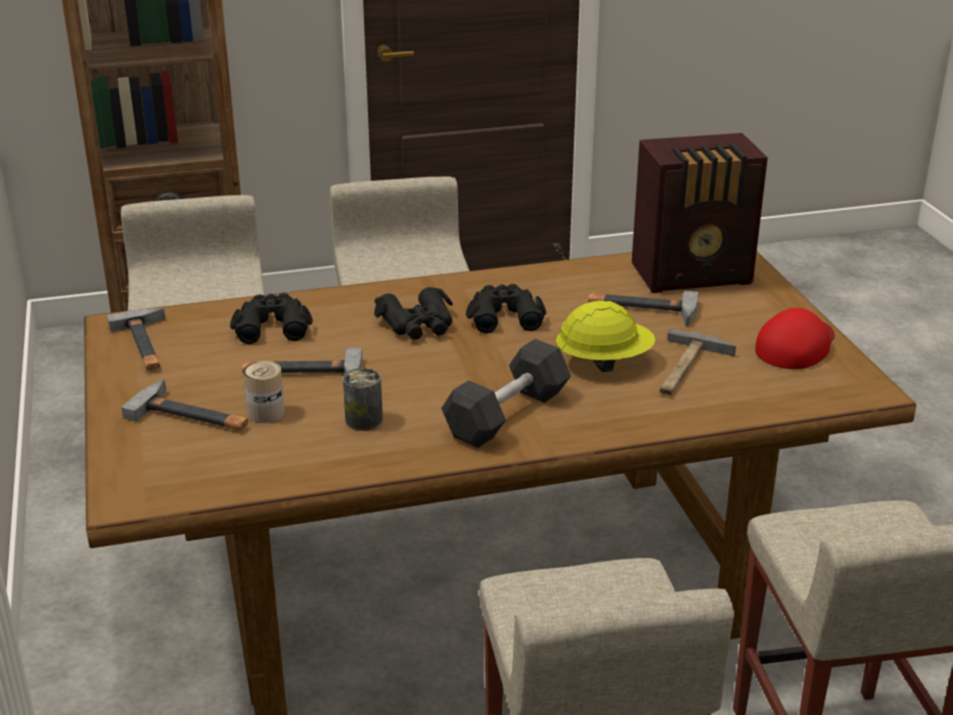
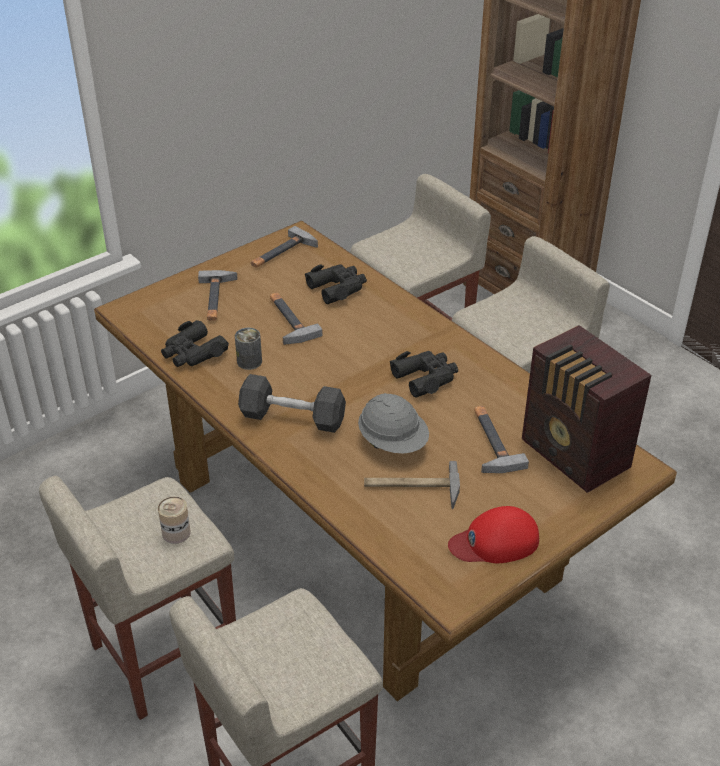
camera: 65 degrees right, 10 degrees up
can [243,361,285,423] -> can moved to [158,497,191,544]
black binoculars [374,287,453,340] -> black binoculars moved to [161,320,229,367]
yellow hard hat [556,301,655,372] -> grey hard hat [358,393,429,453]
red cap [755,308,835,369] -> red cap turned 150 degrees clockwise [448,506,539,563]

